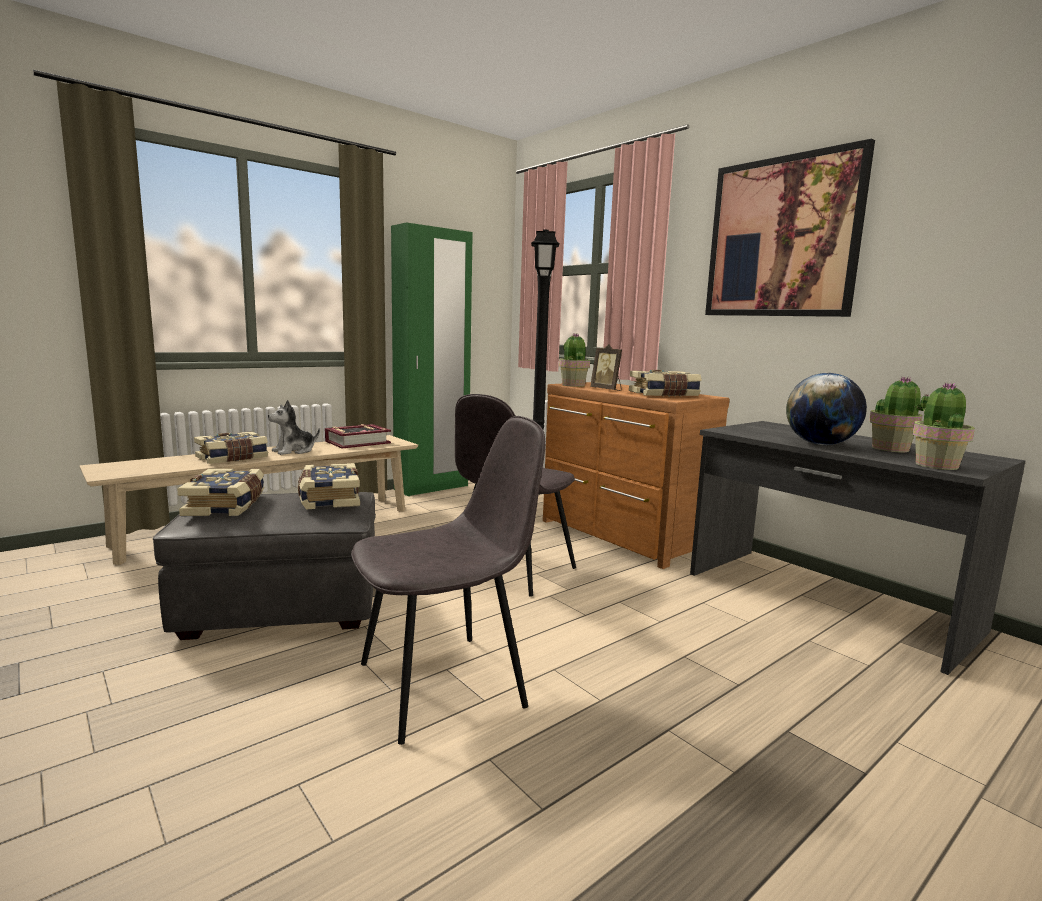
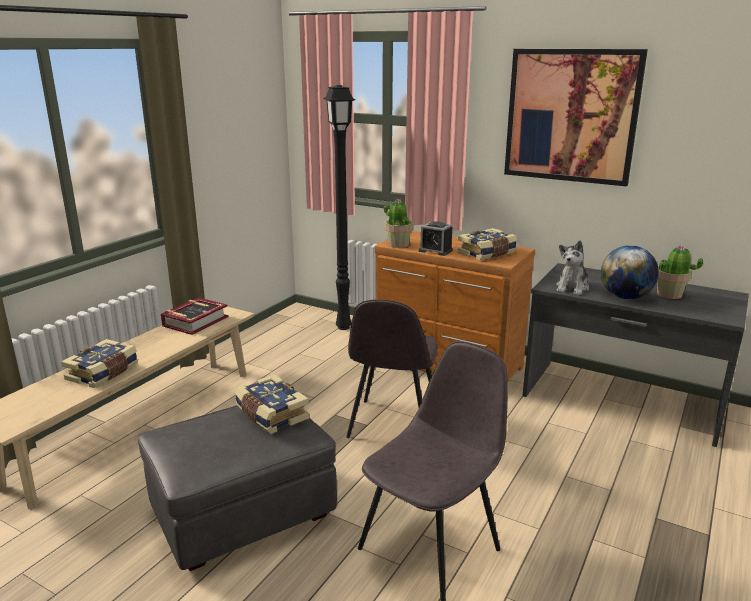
camera: 20 degrees left, 10 degrees up
book [177,469,265,516] -> none
plush toy [268,400,320,455] -> plush toy moved to [556,240,589,295]
green wardrobe [391,222,473,496] -> none
picture frame [590,344,622,391] -> alarm clock [419,221,453,256]
potted plant [912,382,975,470] -> none

